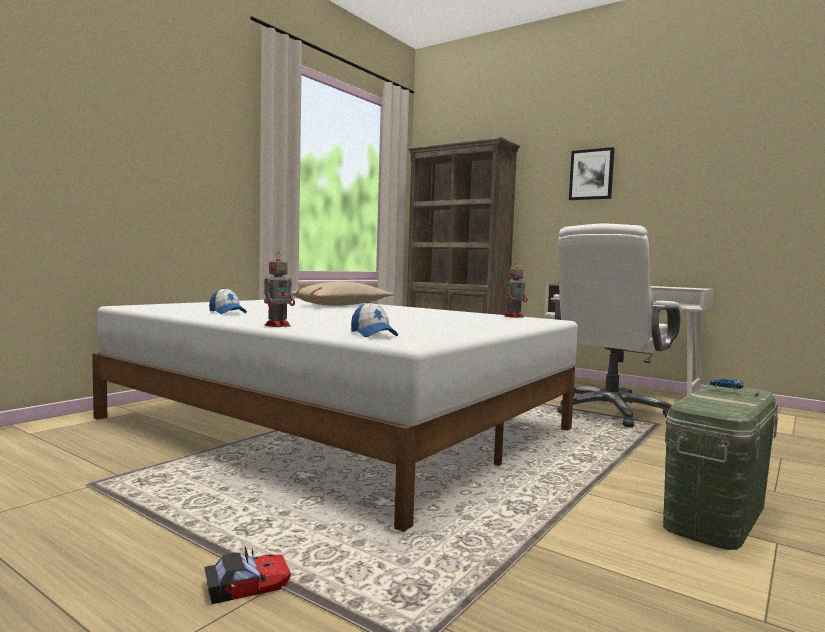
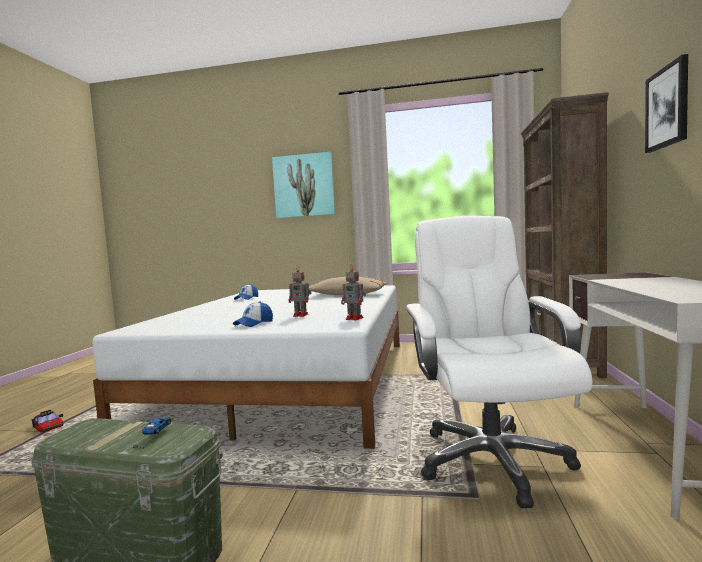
camera: 65 degrees right, 0 degrees up
toy robot [264,253,295,327] -> toy robot moved to [289,266,312,317]
cap [351,302,398,337] -> cap moved to [233,301,273,327]
white office chair [551,223,682,427] -> white office chair turned 75 degrees clockwise [406,216,592,508]
none -> picture [272,152,335,218]

